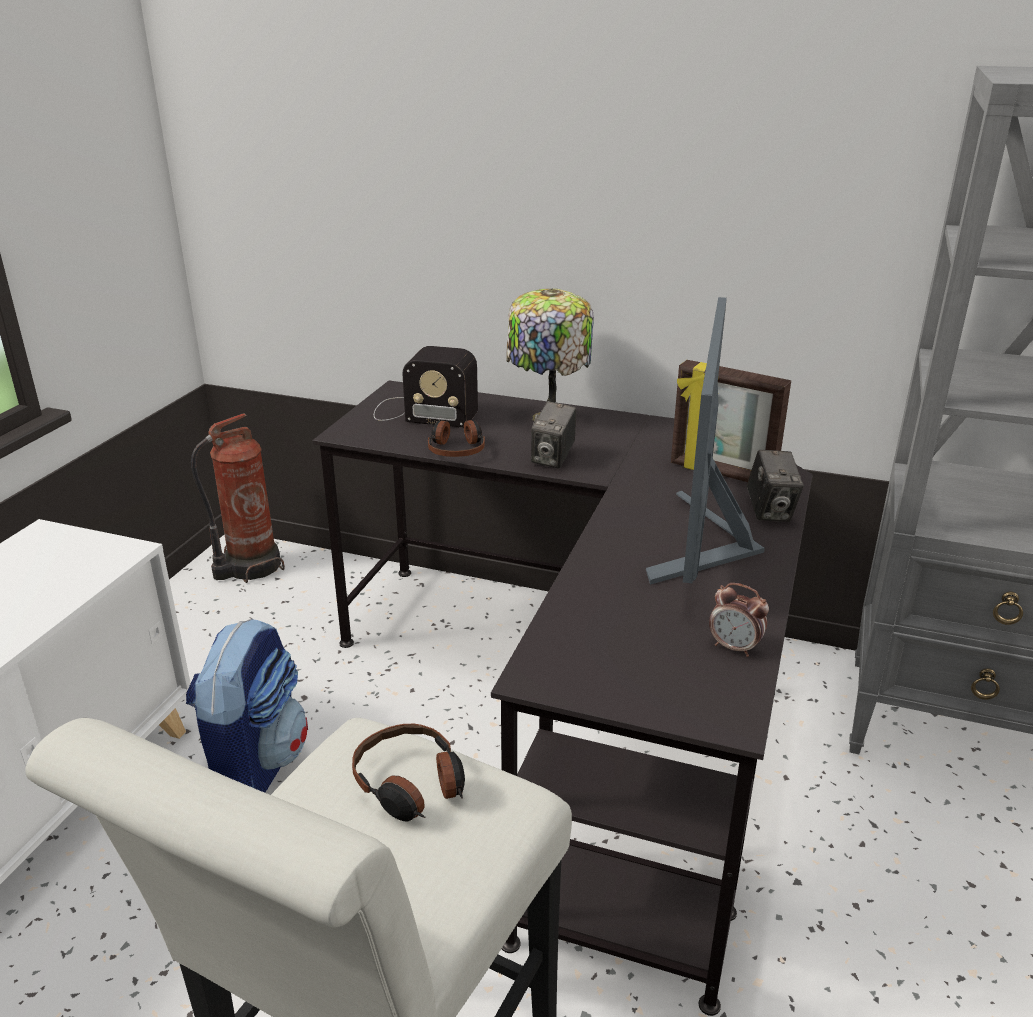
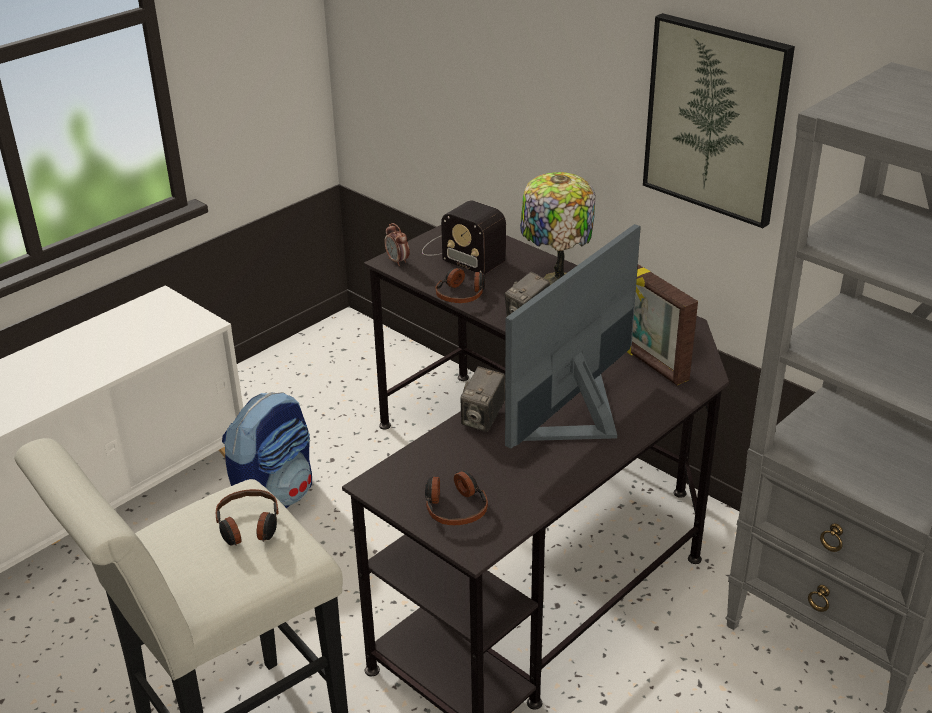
camera: 25 degrees right, 5 degrees up
fire extinguisher [191,413,285,583] -> none
alarm clock [709,583,769,657] -> alarm clock moved to [385,223,409,266]
camera [747,450,804,522] -> camera moved to [460,366,505,432]
none -> headphones [425,471,488,525]
none -> picture [643,13,795,228]

